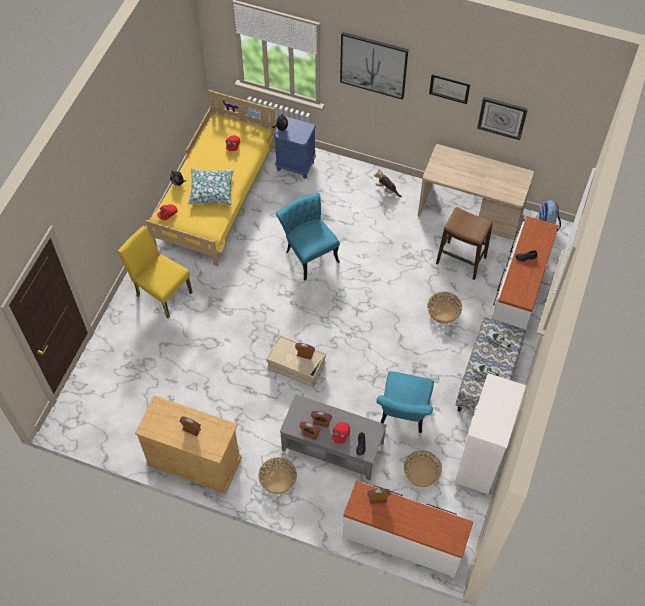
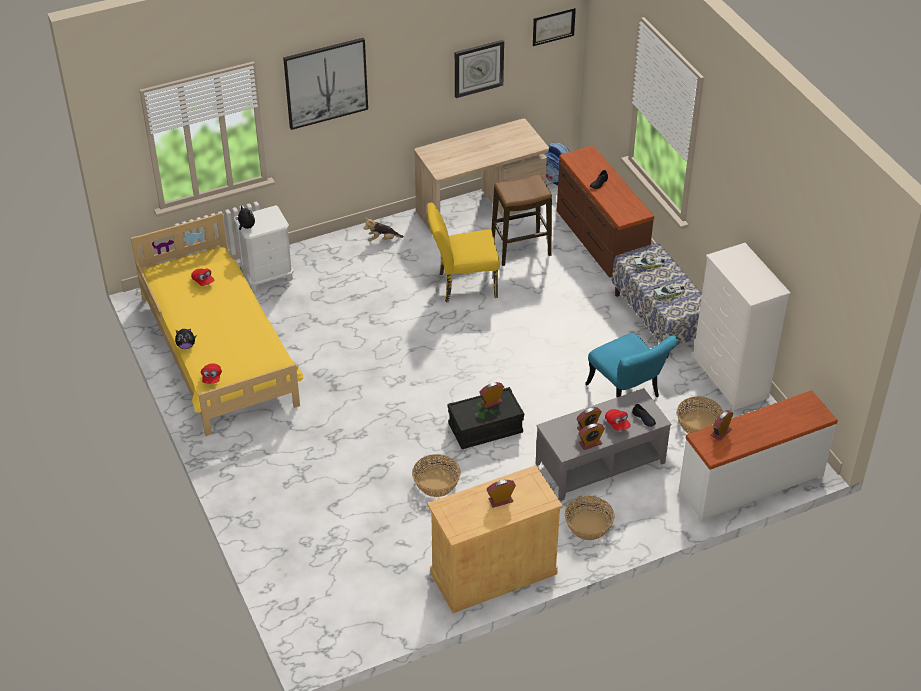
camera: 45 degrees left, 15 degrees down
yellow chair [117,226,193,319] -> yellow chair moved to [427,203,500,302]
pillow [188,169,234,205] -> none
beige storage box [266,335,326,387] -> black storage box [447,387,524,449]
blue nightstand [274,116,316,179] -> white nightstand [234,205,294,292]
turquoise chair [276,193,340,280] -> none
basket [427,292,462,324] -> basket moved to [412,454,461,497]
picture [429,74,470,104] -> picture moved to [533,8,576,46]
white dresser [492,216,559,330] -> brown dresser [557,145,654,278]

